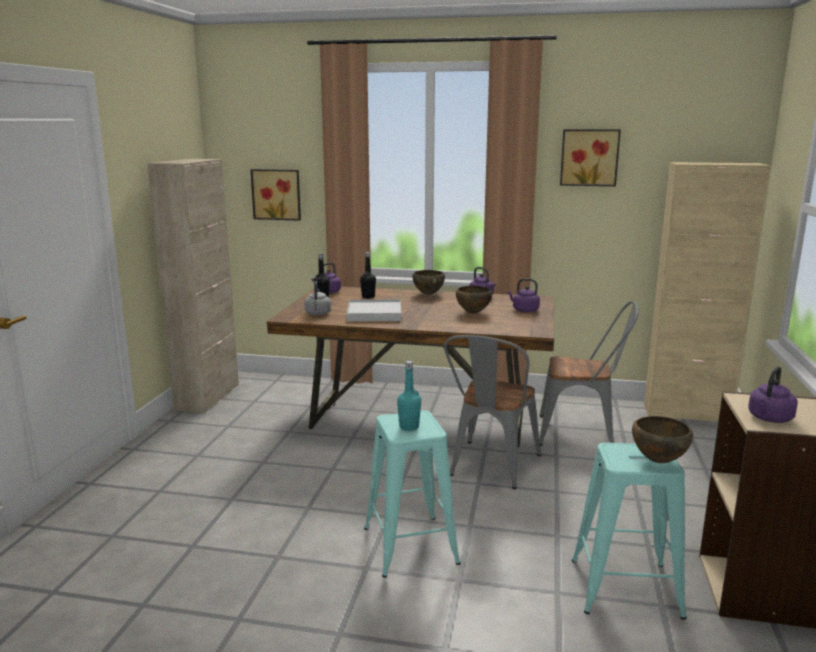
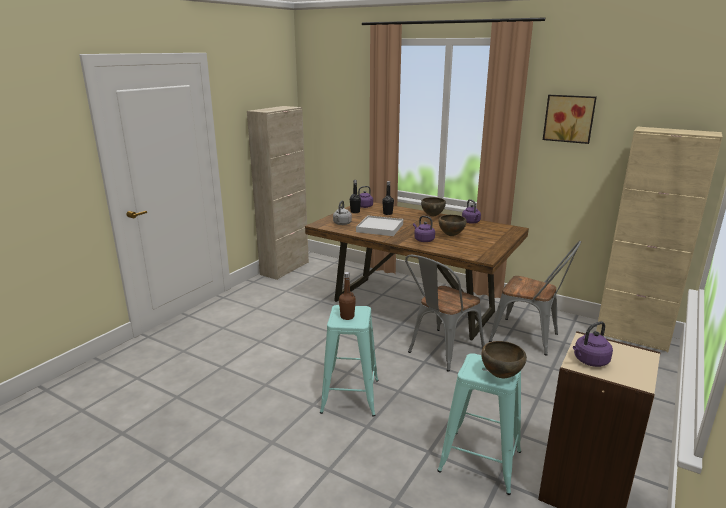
camera: 20 degrees right, 5 degrees up
picture [250,169,301,221] -> none
turquoise bottle [397,360,421,431] -> brown bottle [339,272,356,320]
purple kettle [507,279,540,312] -> purple kettle moved to [413,216,435,242]

